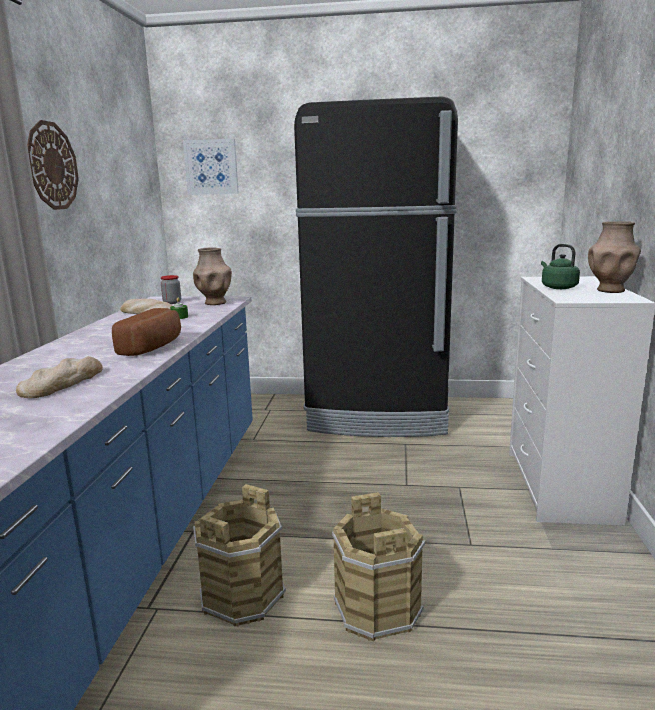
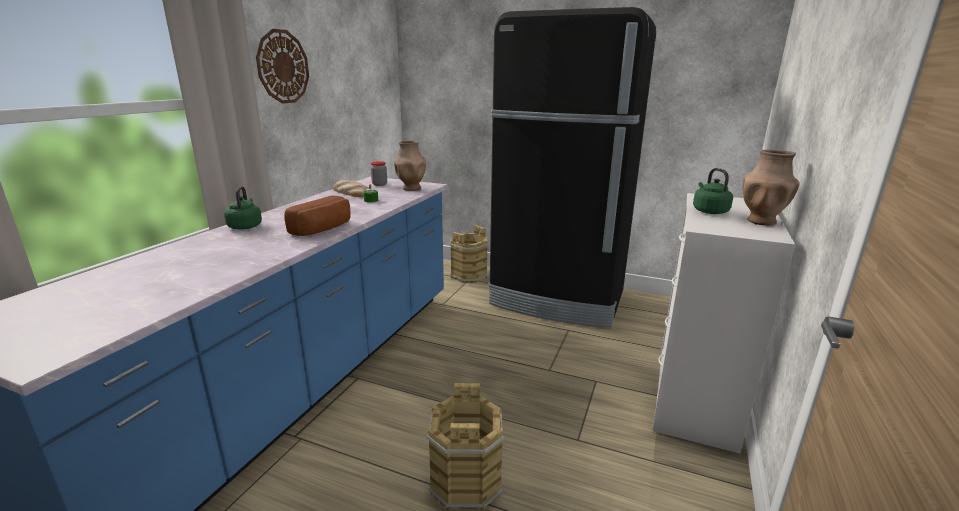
camera: 15 degrees right, 5 degrees up
bread [16,356,103,398] -> none
picture [183,139,239,195] -> none
brown bucket [193,484,286,627] -> brown bucket moved to [450,225,489,283]
none -> green kettle [224,186,262,230]

